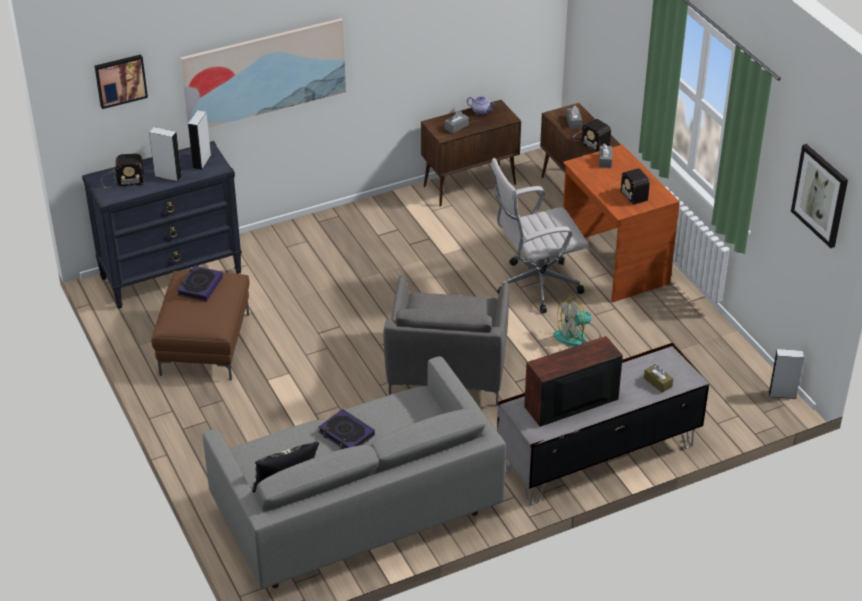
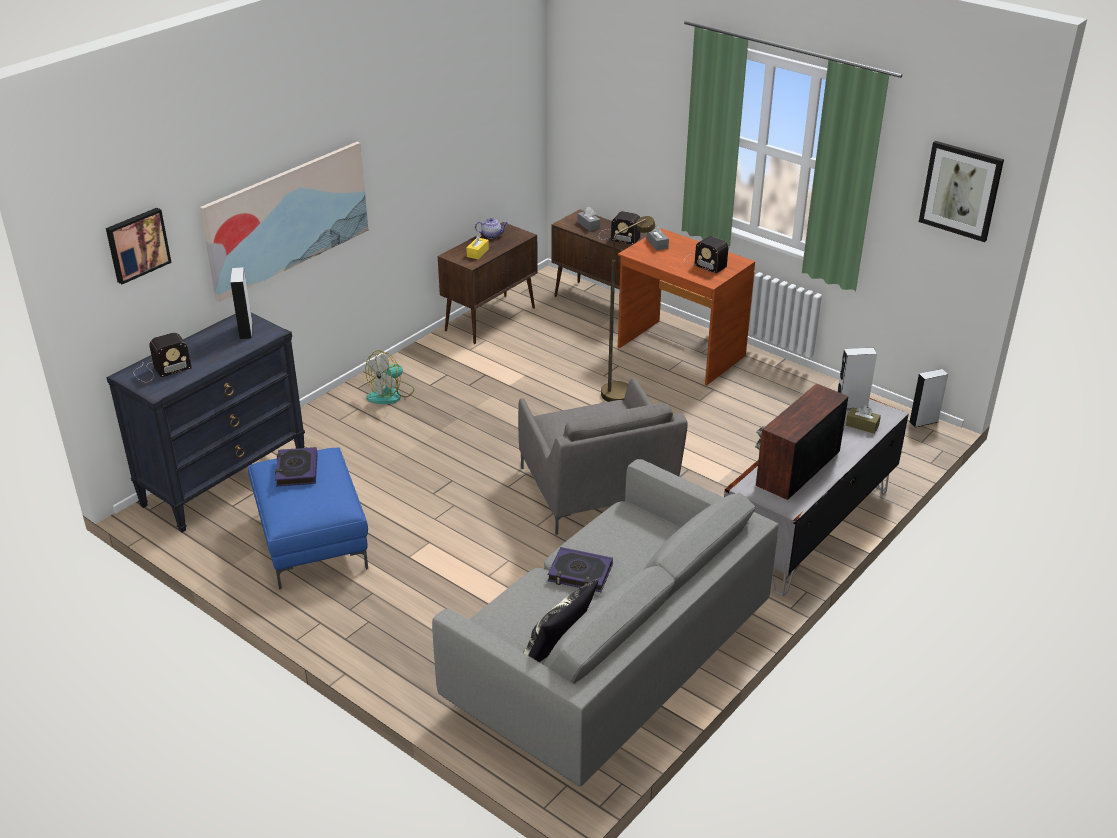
camera: 25 degrees left, 5 degrees down
grey speaker [149,127,182,182] -> grey speaker moved to [837,347,877,409]
brown ottoman [151,271,250,380] -> blue ottoman [248,447,368,589]
grey tissue box [444,111,469,134] -> yellow tissue box [466,234,489,259]
white office chair [491,158,589,313] -> brown floor lamp [601,216,655,402]
fan [553,296,601,346] -> fan moved to [365,350,414,404]

